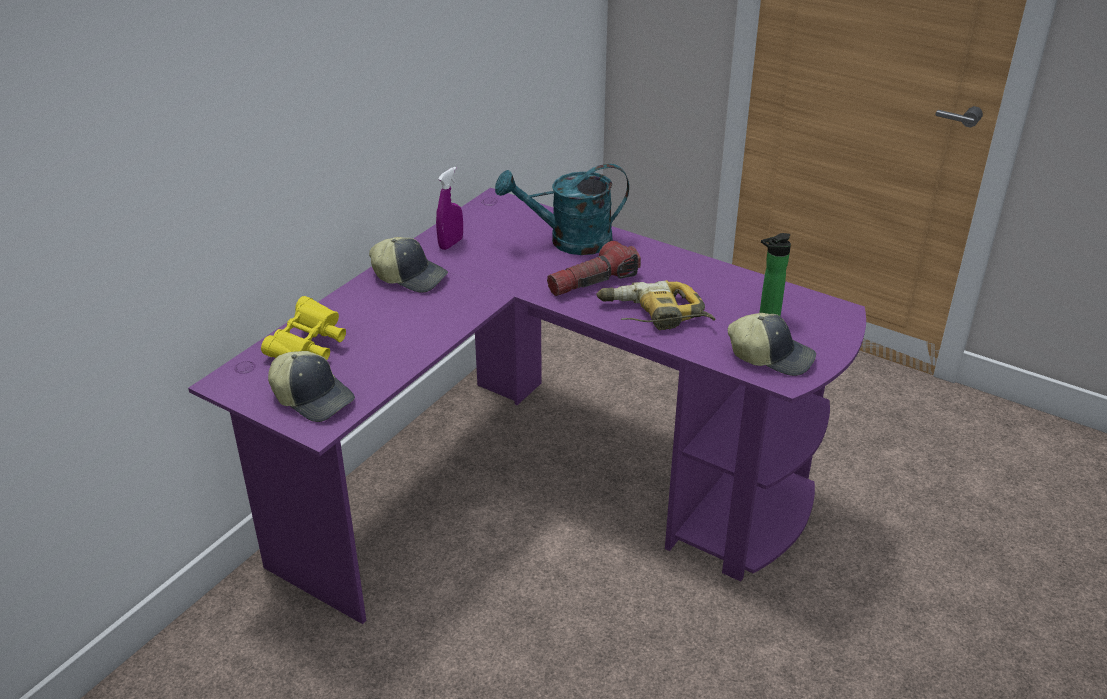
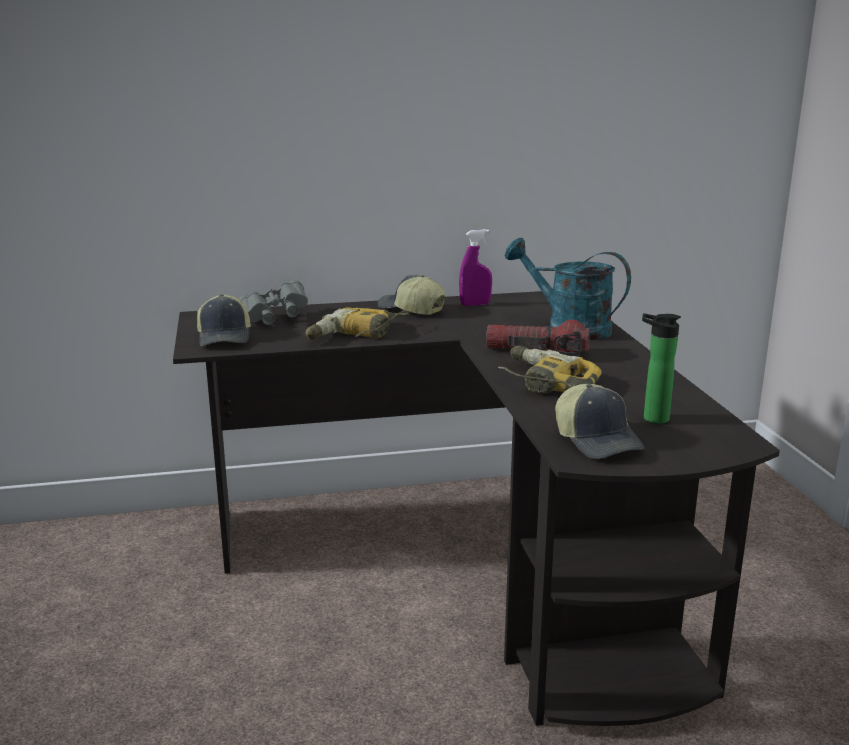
camera: 45 degrees right, 15 degrees down
purple desk [188,188,866,624] -> black desk [173,291,780,726]
yellow binoculars [261,296,346,360] -> grey binoculars [239,280,308,325]
cap [369,237,448,293] -> cap turned 150 degrees clockwise [378,275,445,315]
none -> power drill [306,307,409,340]

